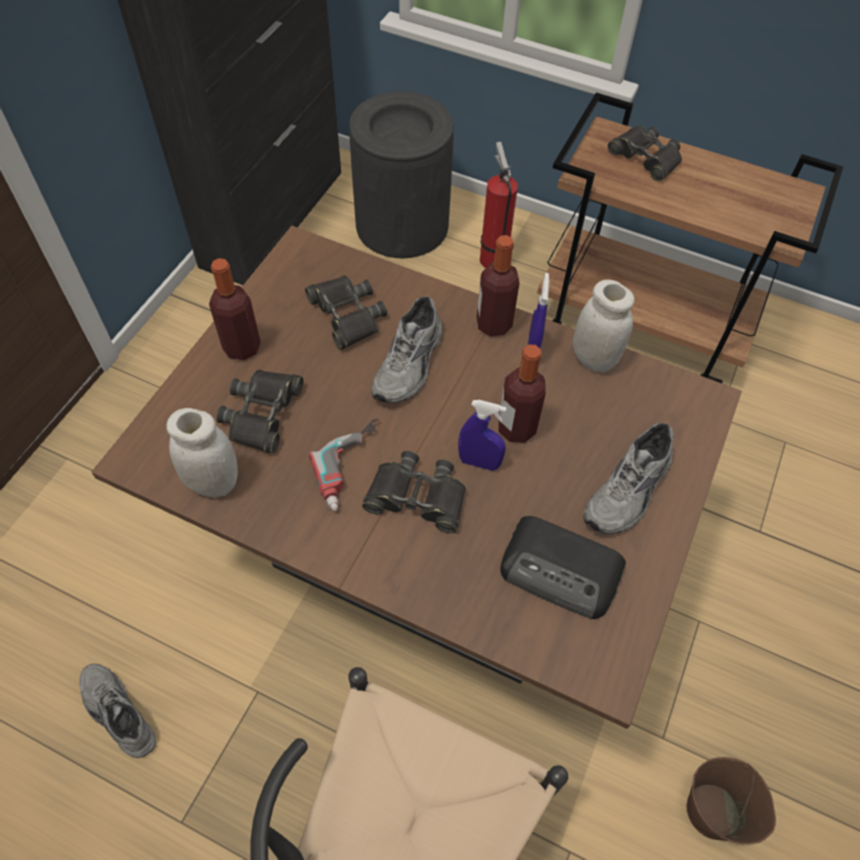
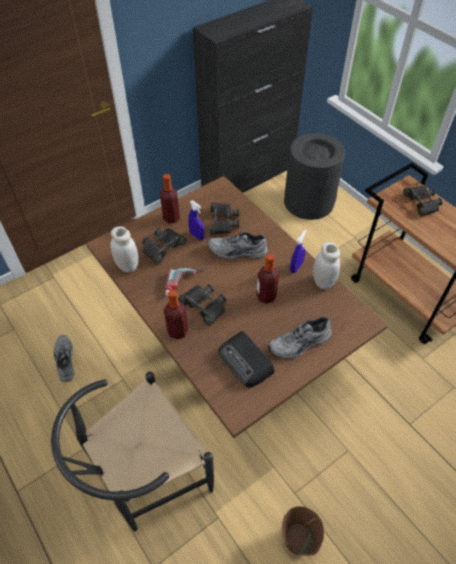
camera: 30 degrees right, 5 degrees down
grey shoe [371,296,442,403] -> grey shoe turned 45 degrees clockwise [207,232,268,259]
blue spray bottle [458,400,507,471] -> blue spray bottle moved to [188,200,205,241]
bottle [476,235,520,337] -> bottle moved to [164,290,188,340]
fire extinguisher [480,142,518,268] -> none

